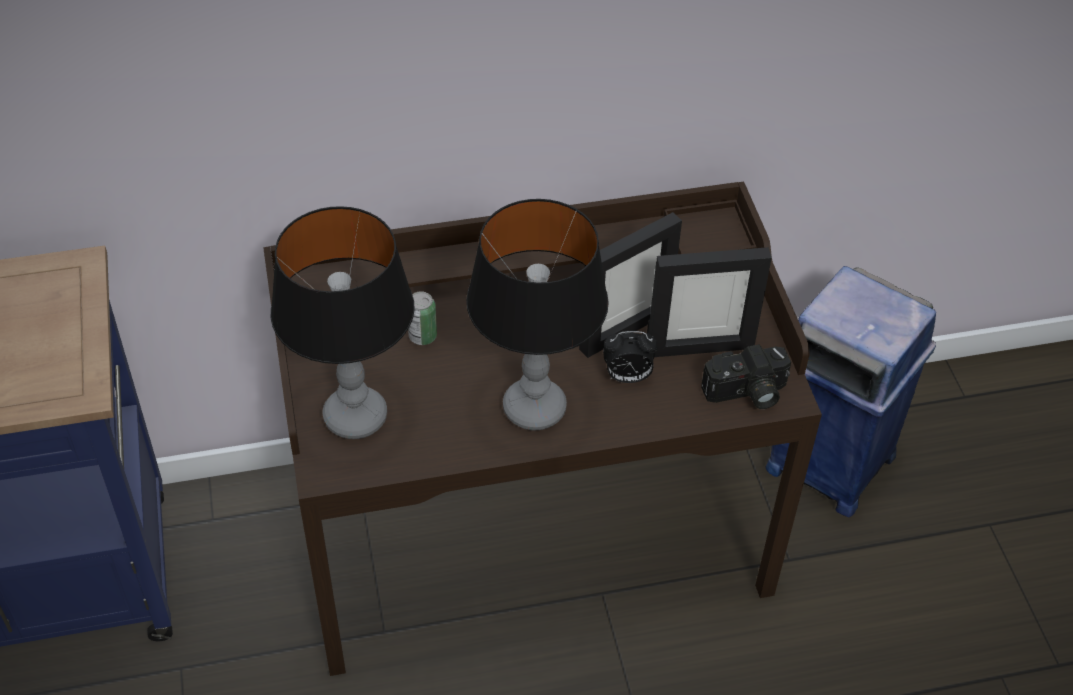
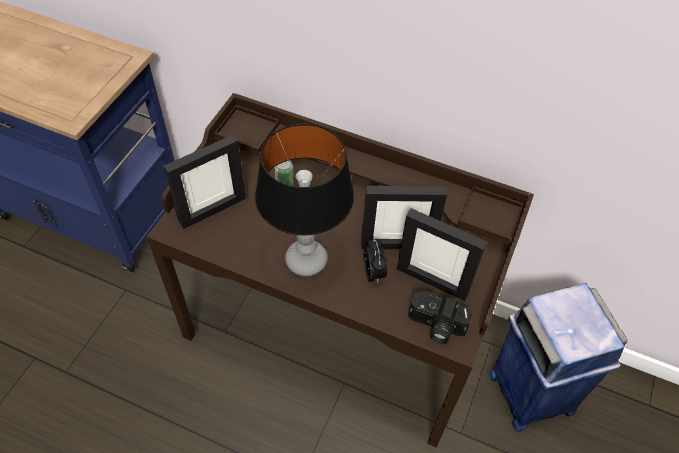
camera: 35 degrees right, 5 degrees up
table lamp [271,206,415,439] -> picture frame [164,135,246,229]
alarm clock [603,331,658,383] -> alarm clock turned 135 degrees counterclockwise [363,239,387,282]

